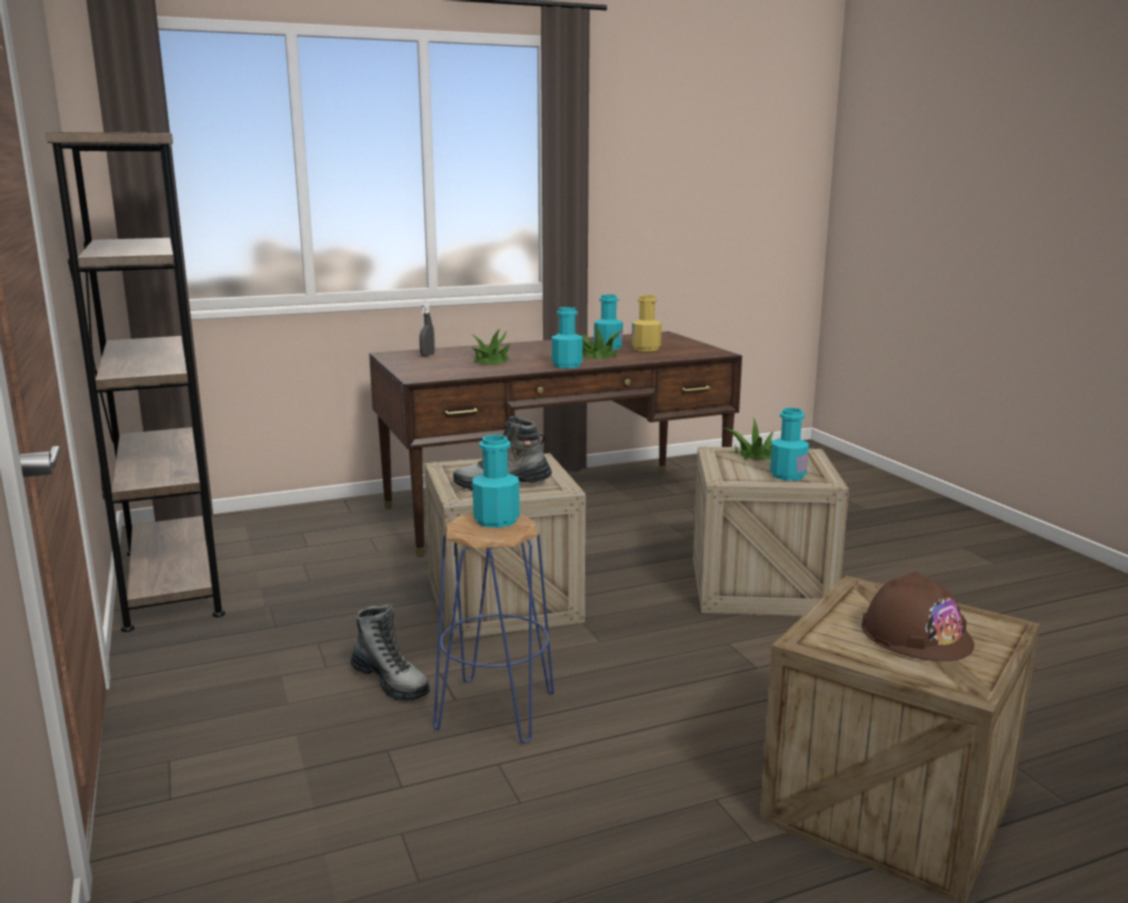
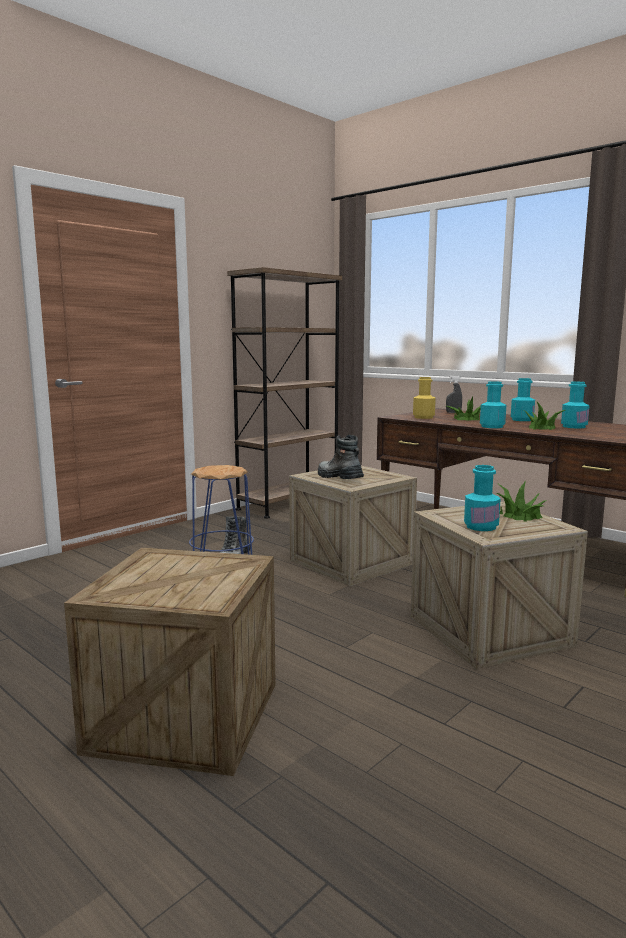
camera: 65 degrees right, 5 degrees down
turquoise bottle [472,435,520,528] -> turquoise bottle moved to [511,378,535,421]
yellow bottle [632,295,662,351] -> yellow bottle moved to [413,377,436,419]
brown hard hat [862,572,974,661] -> none

